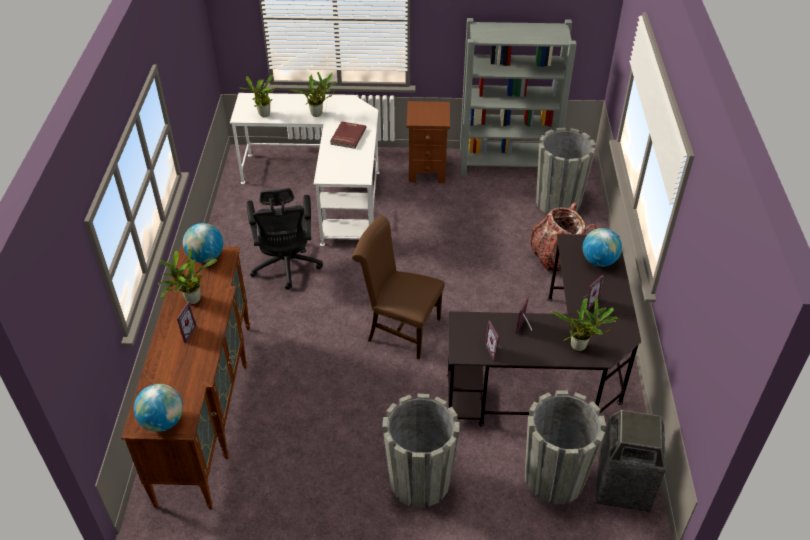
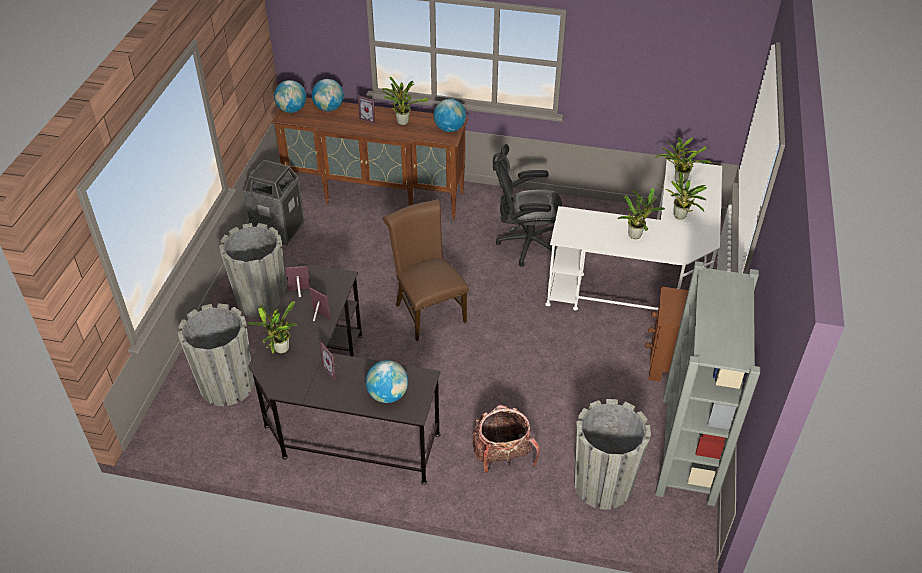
camera: 100 degrees right, 0 degrees up
red book [330,121,366,149] -> potted plant [617,188,665,239]
brown chair [352,215,445,359] -> brown chair turned 60 degrees counterclockwise [383,199,468,341]
trash can [596,410,666,512] -> trash can moved to [244,160,305,245]
none -> globe [312,79,344,111]

